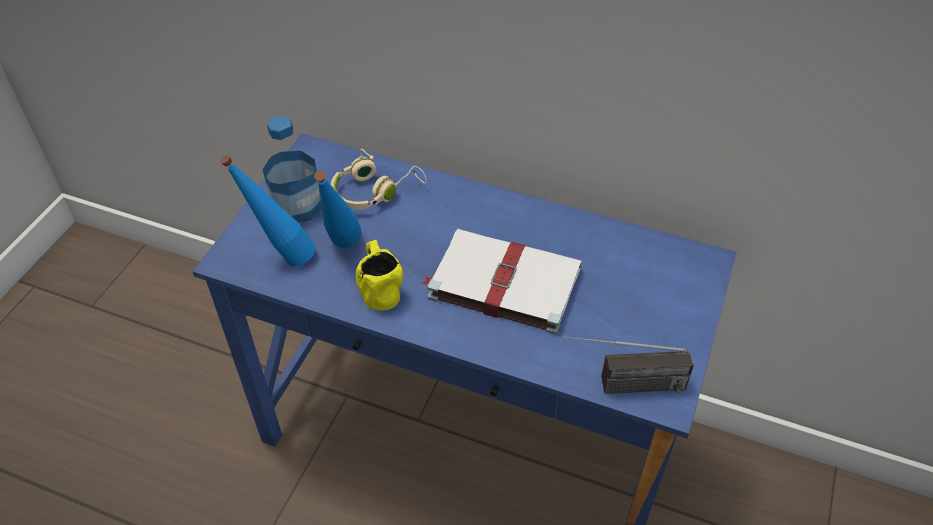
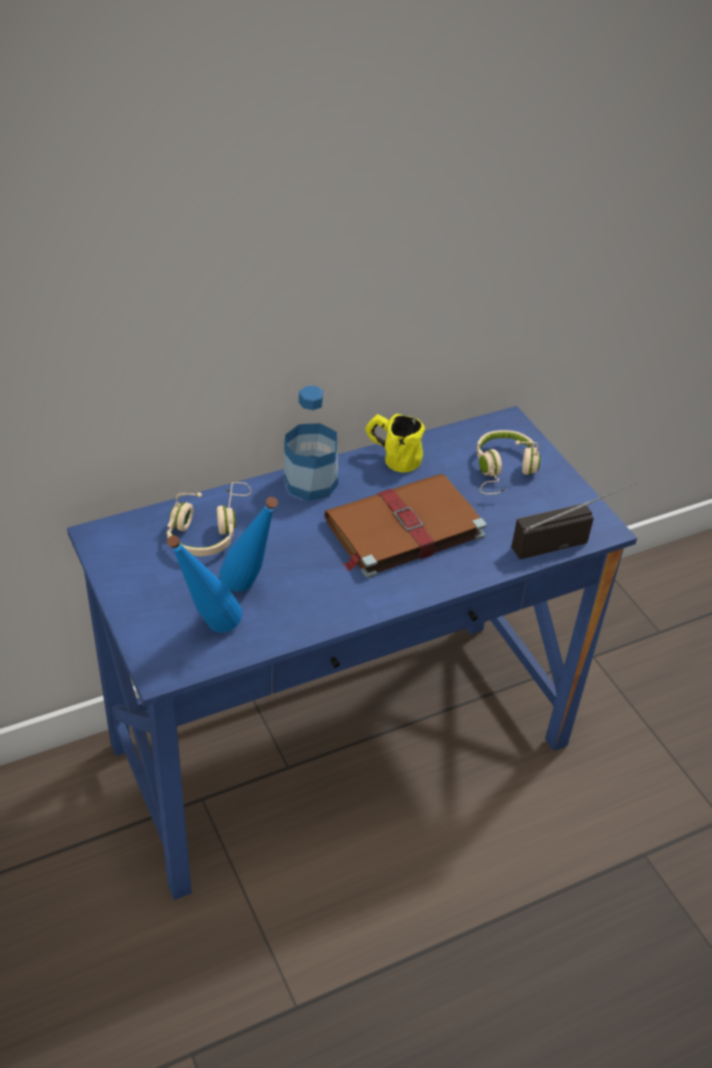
camera: 50 degrees left, 5 degrees down
bottle [262,116,322,223] -> bottle moved to [284,386,338,501]
yellow mug [356,240,403,310] -> yellow mug moved to [365,414,425,472]
white book [422,229,582,334] -> brown book [324,474,487,578]
radio [563,336,694,394] -> radio turned 150 degrees counterclockwise [511,482,637,559]
none -> beige headphones [476,430,540,494]

